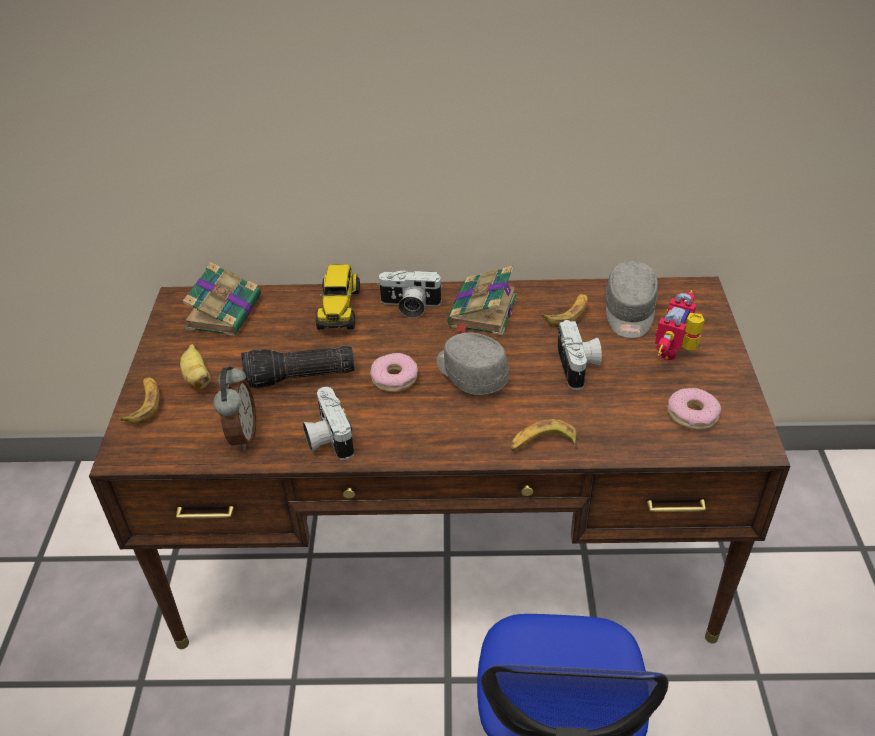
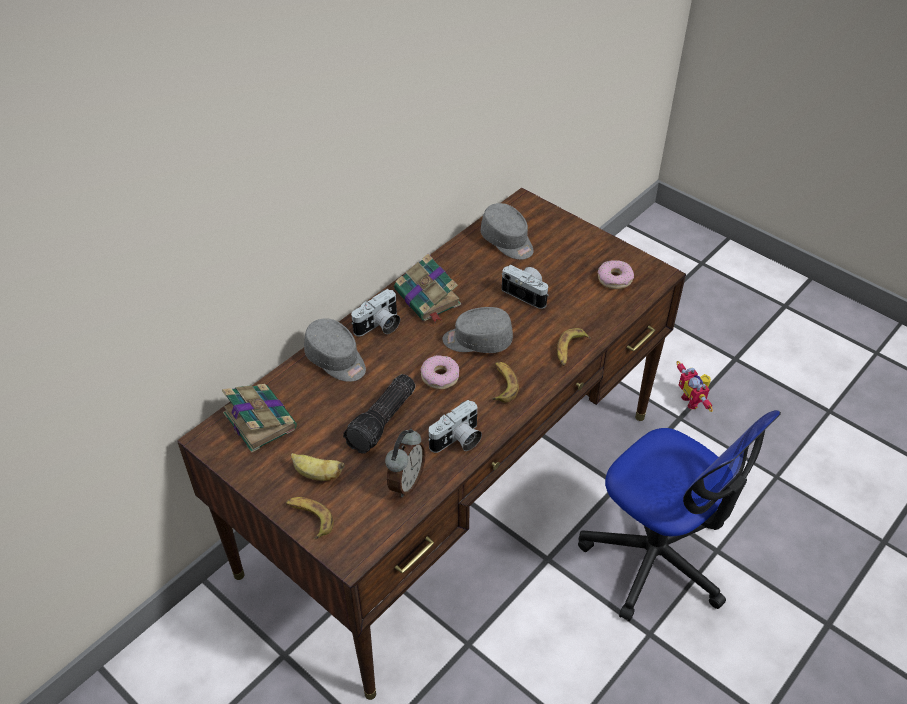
camera: 50 degrees left, 5 degrees up
alarm clock [213,366,256,450] -> alarm clock turned 75 degrees clockwise [385,428,426,497]
camera [303,387,354,460] -> camera turned 60 degrees counterclockwise [428,400,482,453]
toy truck [316,264,360,330] -> grey cap [304,318,366,382]
banana [542,294,588,327] -> banana moved to [492,362,519,403]
toy robot [655,290,705,361] -> toy robot moved to [676,361,713,412]

